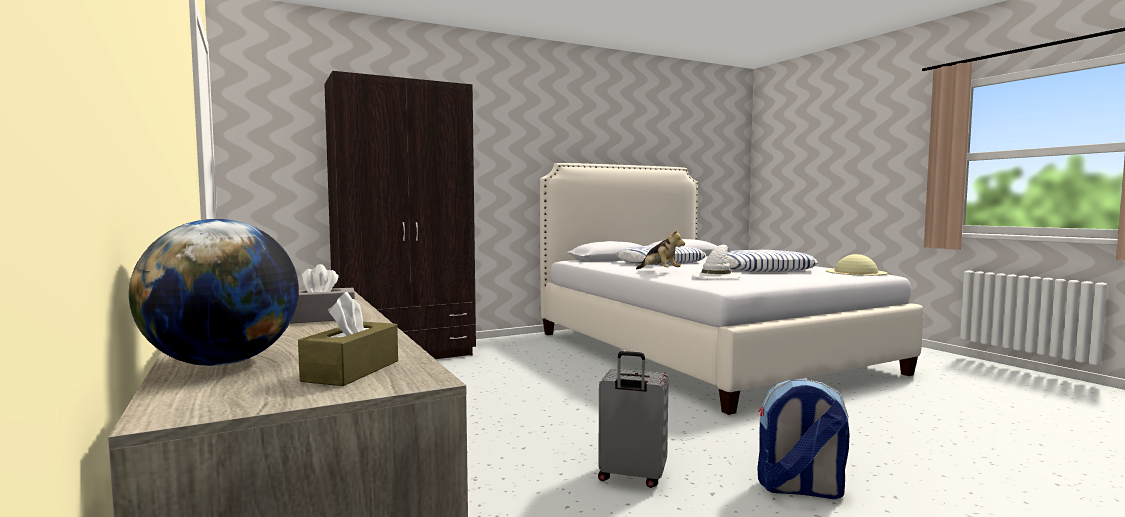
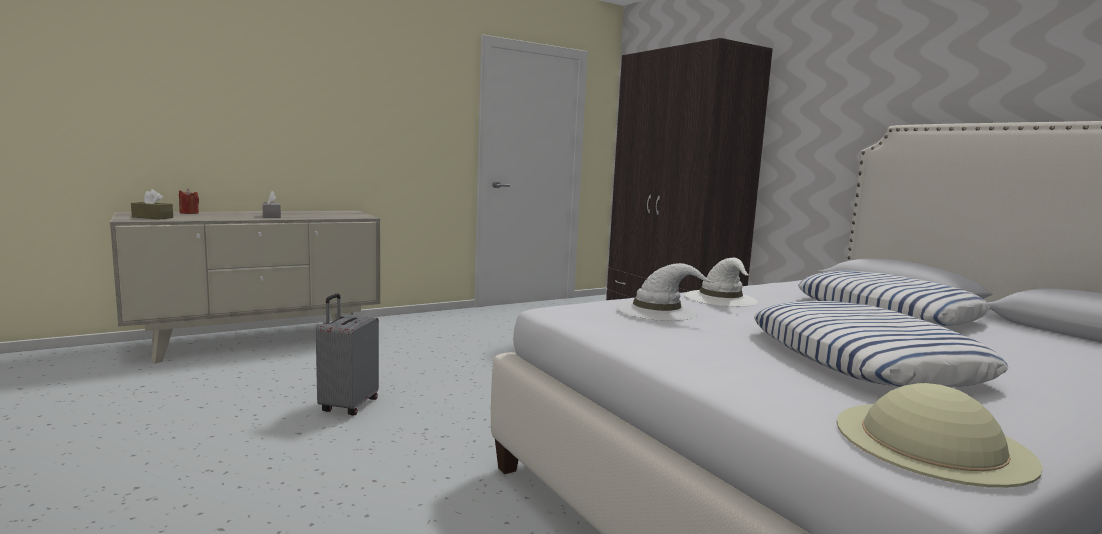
camera: 85 degrees right, 5 degrees up
globe [129,219,299,366] -> red candle [179,189,199,214]
plush toy [636,229,685,269] -> white hat [684,258,758,307]
backpack [757,379,849,499] -> none

